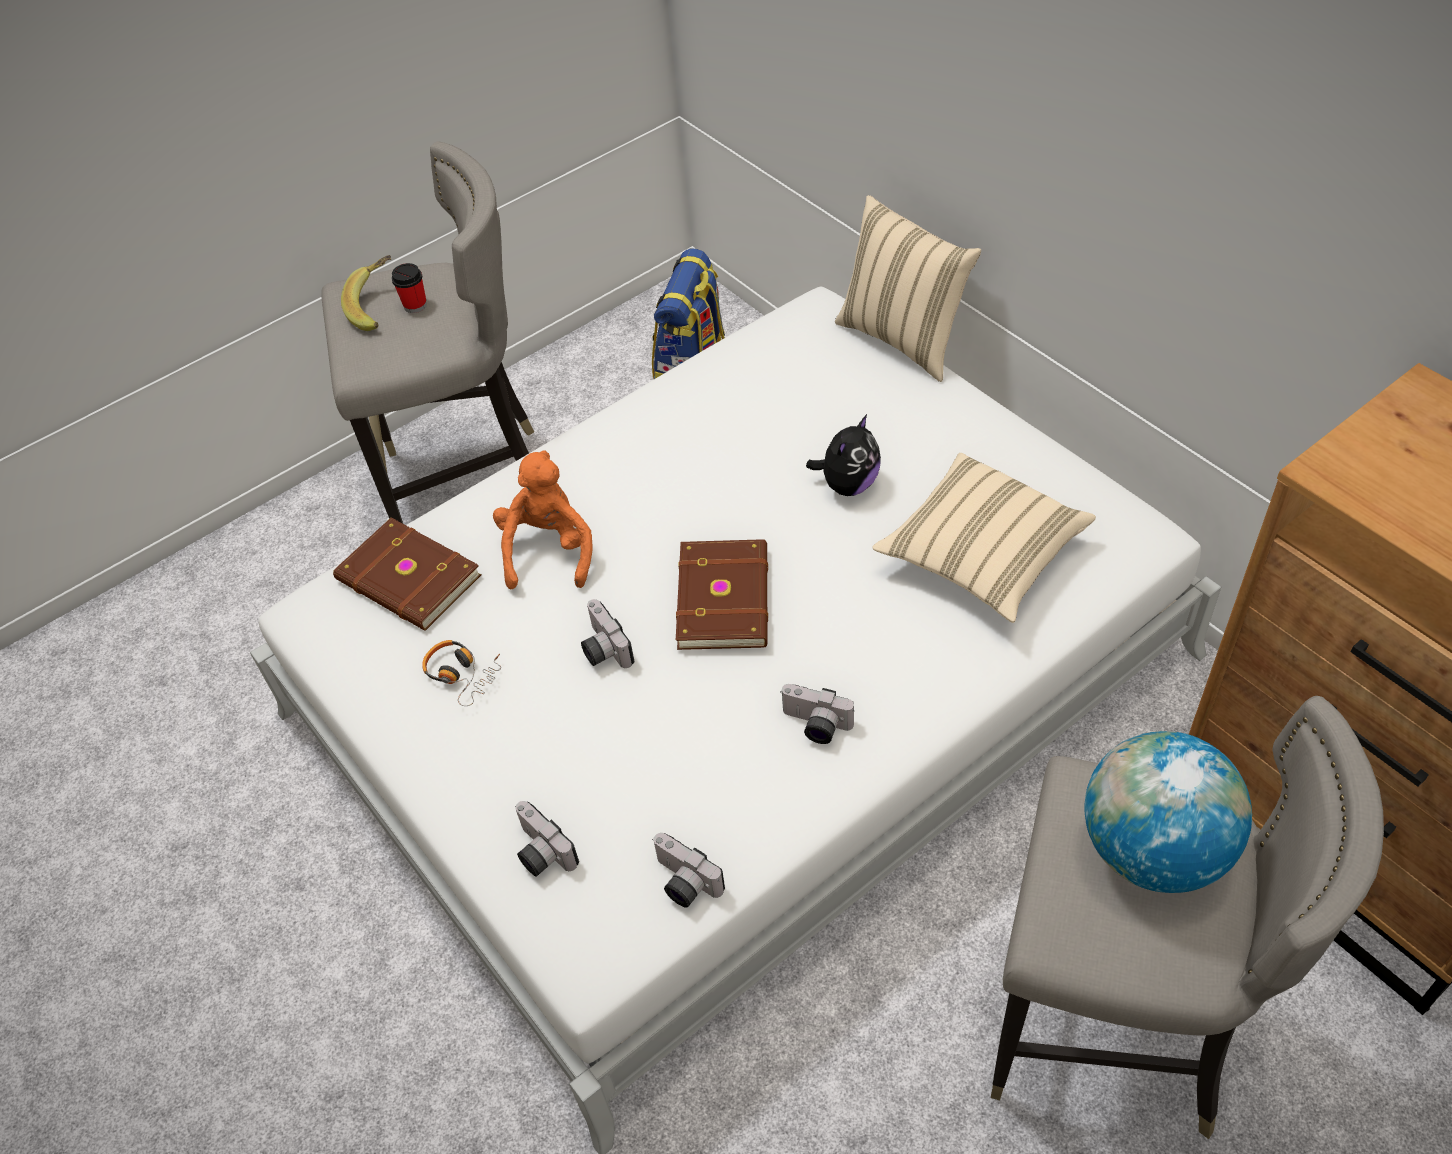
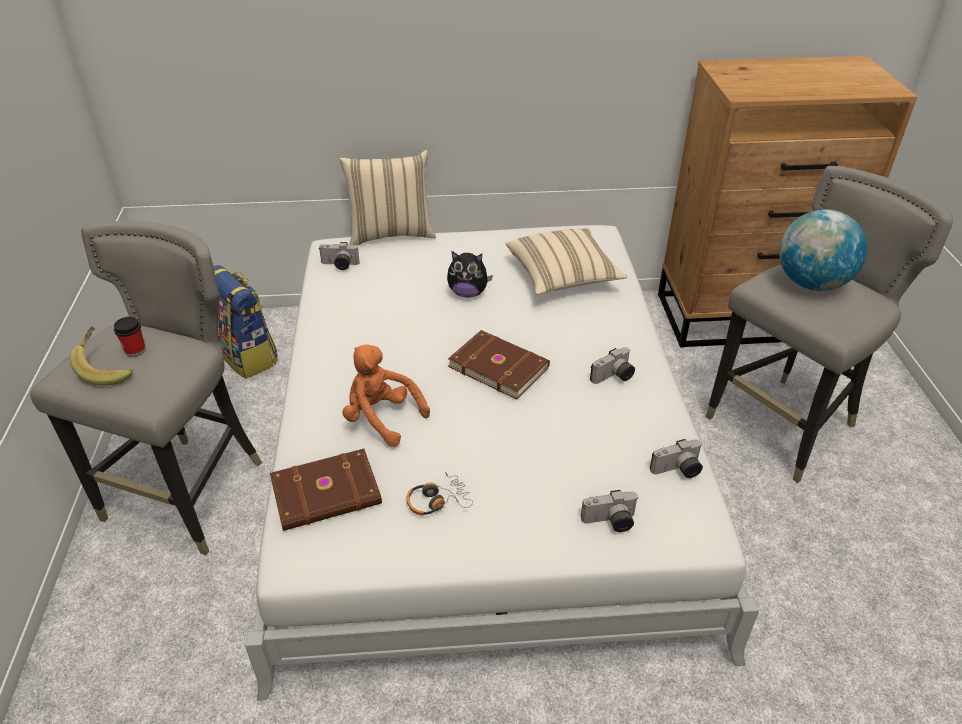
camera: 60 degrees left, 10 degrees down
camera [581,599,634,668] -> camera moved to [318,242,360,270]
plush toy [806,414,881,496] -> plush toy turned 120 degrees clockwise [447,251,493,298]

